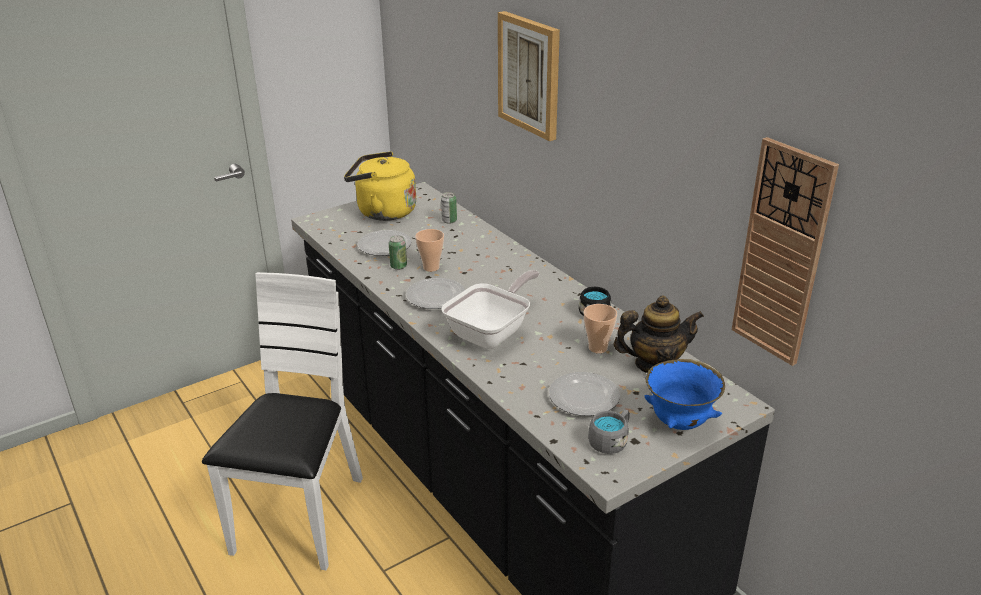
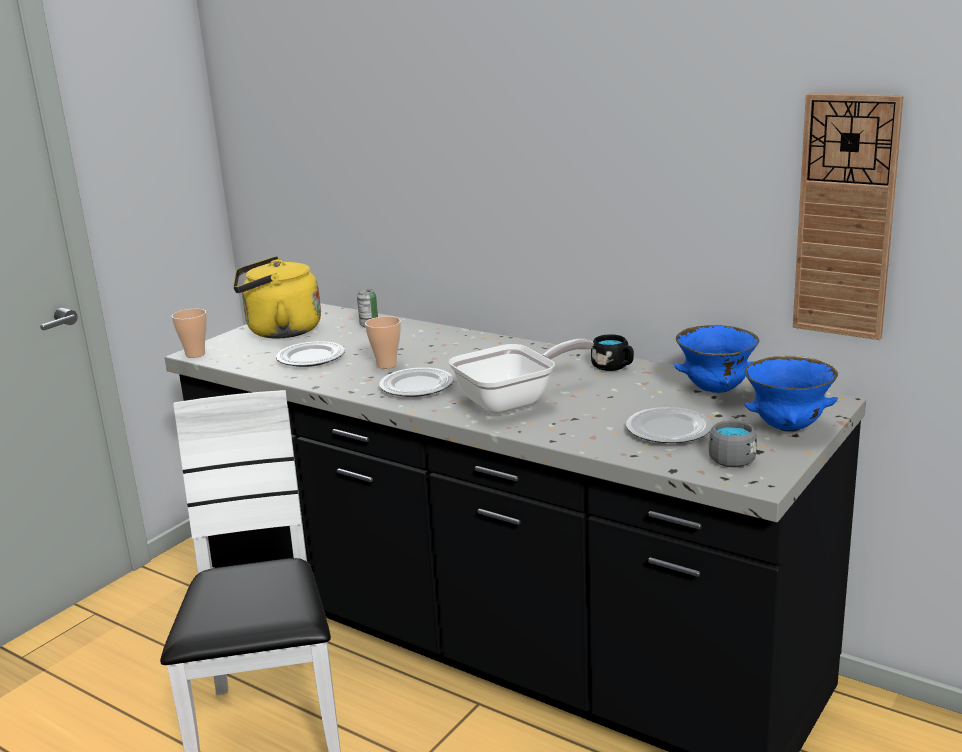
camera: 20 degrees left, 10 degrees down
can [389,235,407,270] -> none
frying pan [441,270,540,349] -> frying pan turned 45 degrees clockwise [449,339,594,414]
picture [498,11,560,141] -> none
cup [584,304,617,353] -> cup moved to [172,309,207,358]
teapot [613,296,704,373] -> blue bowl [674,325,759,393]

